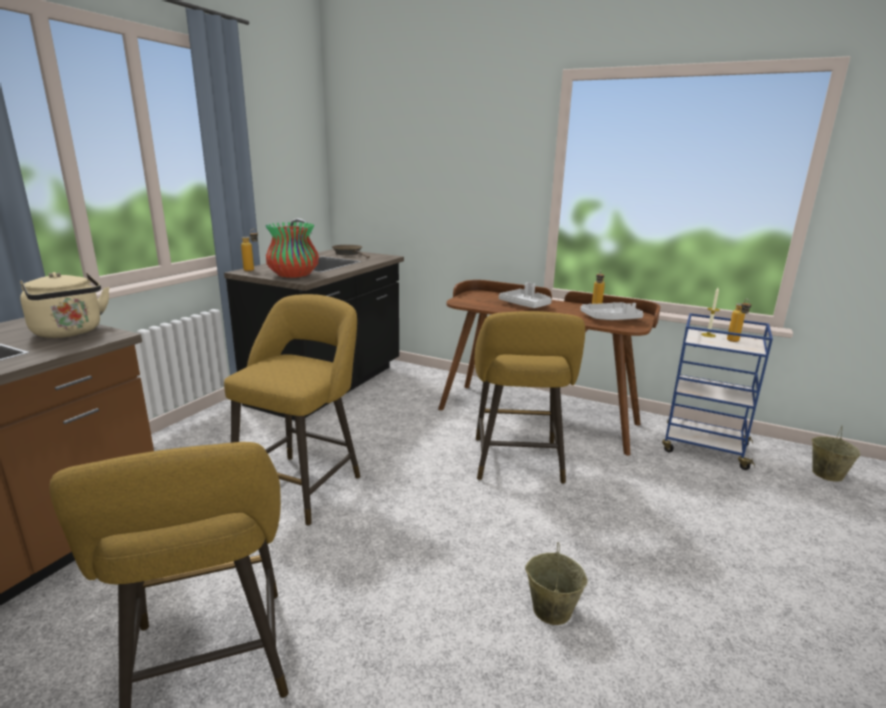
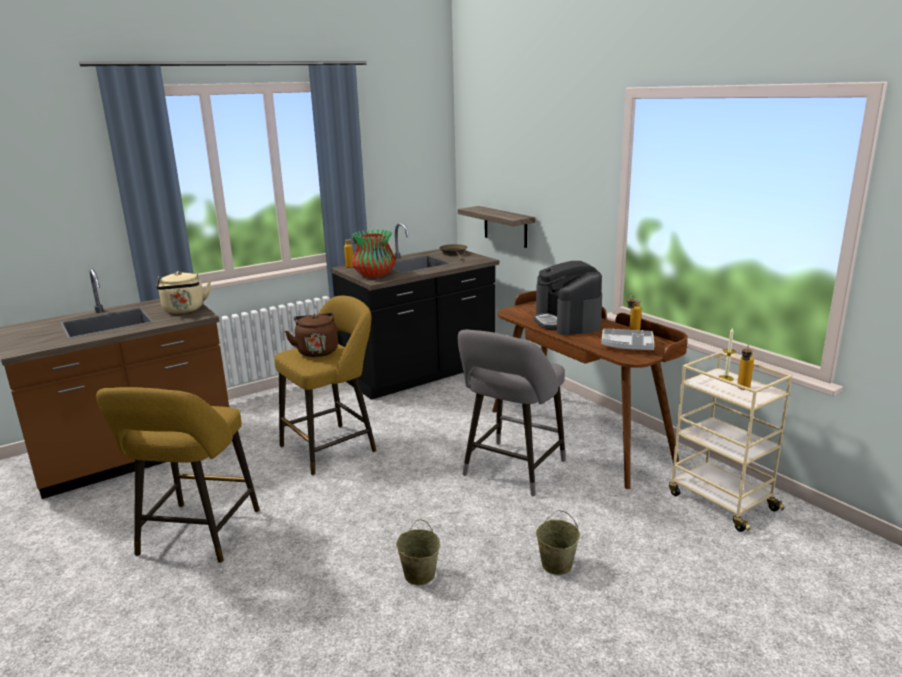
camera: 30 degrees right, 0 degrees up
yellow stool [475,311,585,484] -> grey stool [458,330,566,496]
grey tray [499,282,552,308] -> coffee machine [534,261,602,335]
blue cart [662,313,773,470] -> beige cart [669,352,792,532]
beige bucket [812,426,860,482] -> beige bucket moved to [536,510,580,575]
none -> brown kettle [285,313,338,357]
none -> shelf [458,206,535,248]

